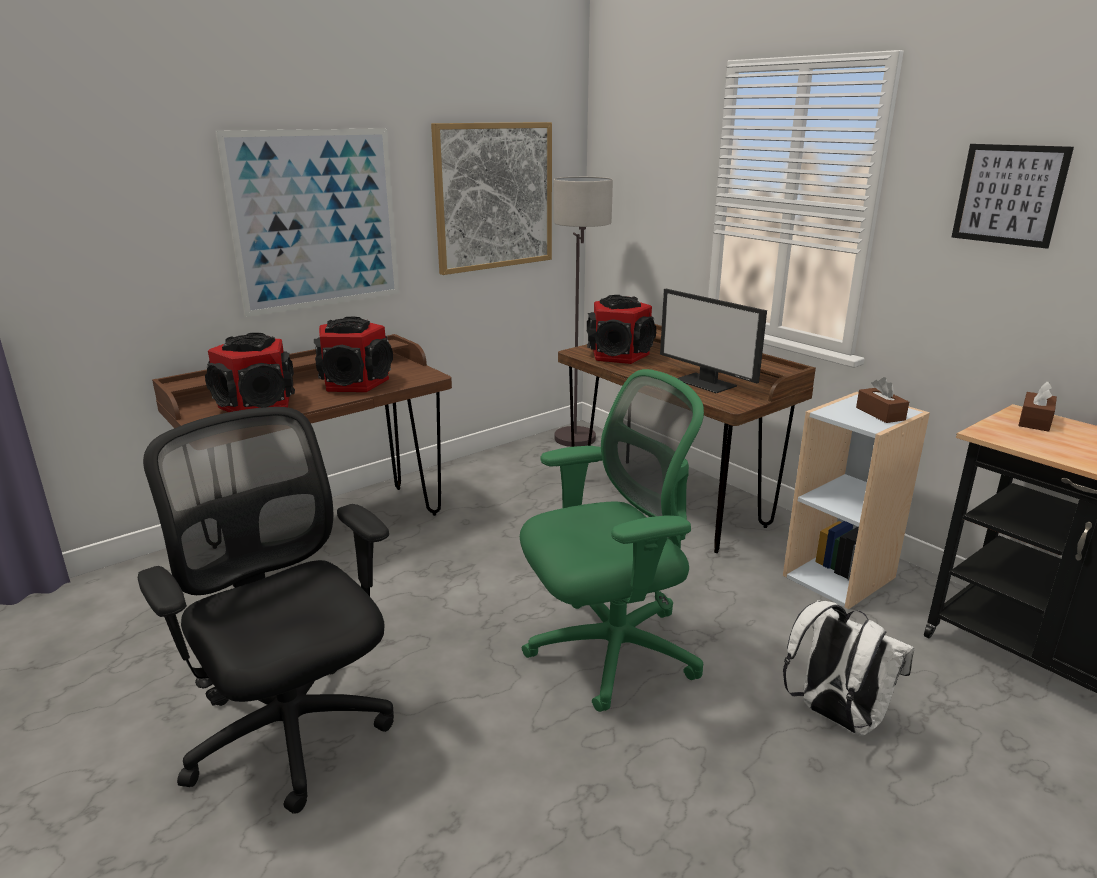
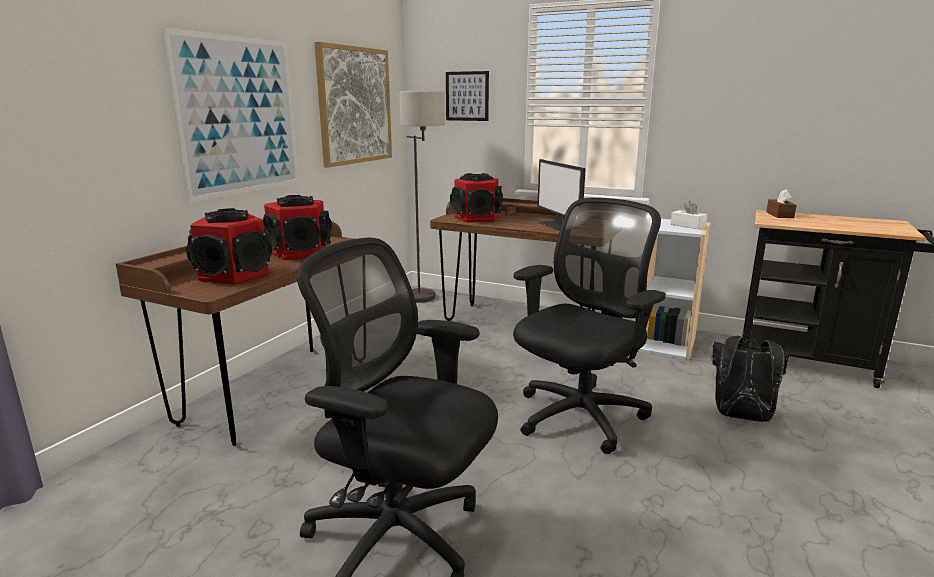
camera: 25 degrees left, 5 degrees down
green office chair [520,369,704,712] -> black office chair [513,198,666,454]
monitor [660,289,767,393] -> monitor turned 45 degrees clockwise [537,159,586,230]
white backpack [783,600,914,736] -> black backpack [712,336,790,422]
brown tissue box [856,377,909,423] -> white tissue box [671,201,707,229]
picture [952,144,1074,249] -> picture moved to [446,71,489,121]

